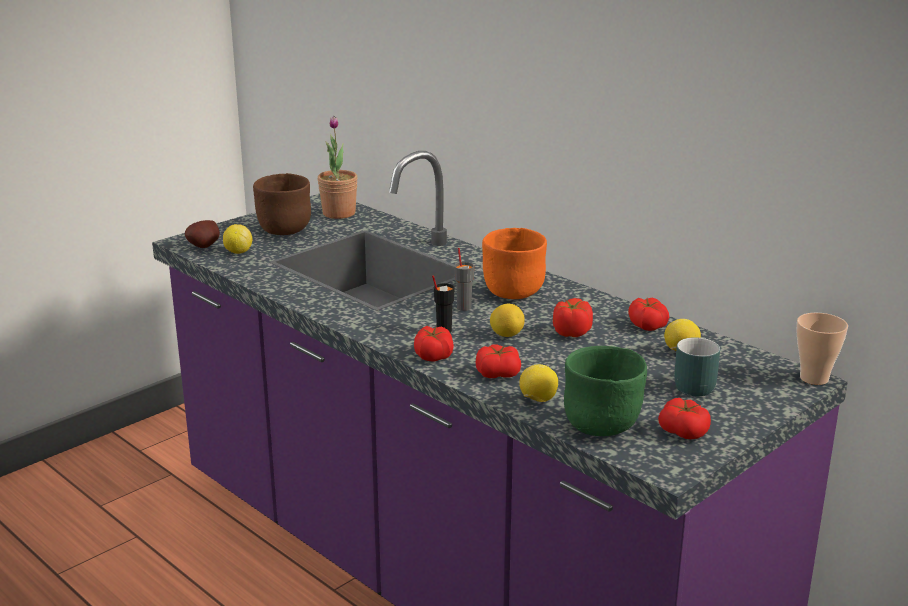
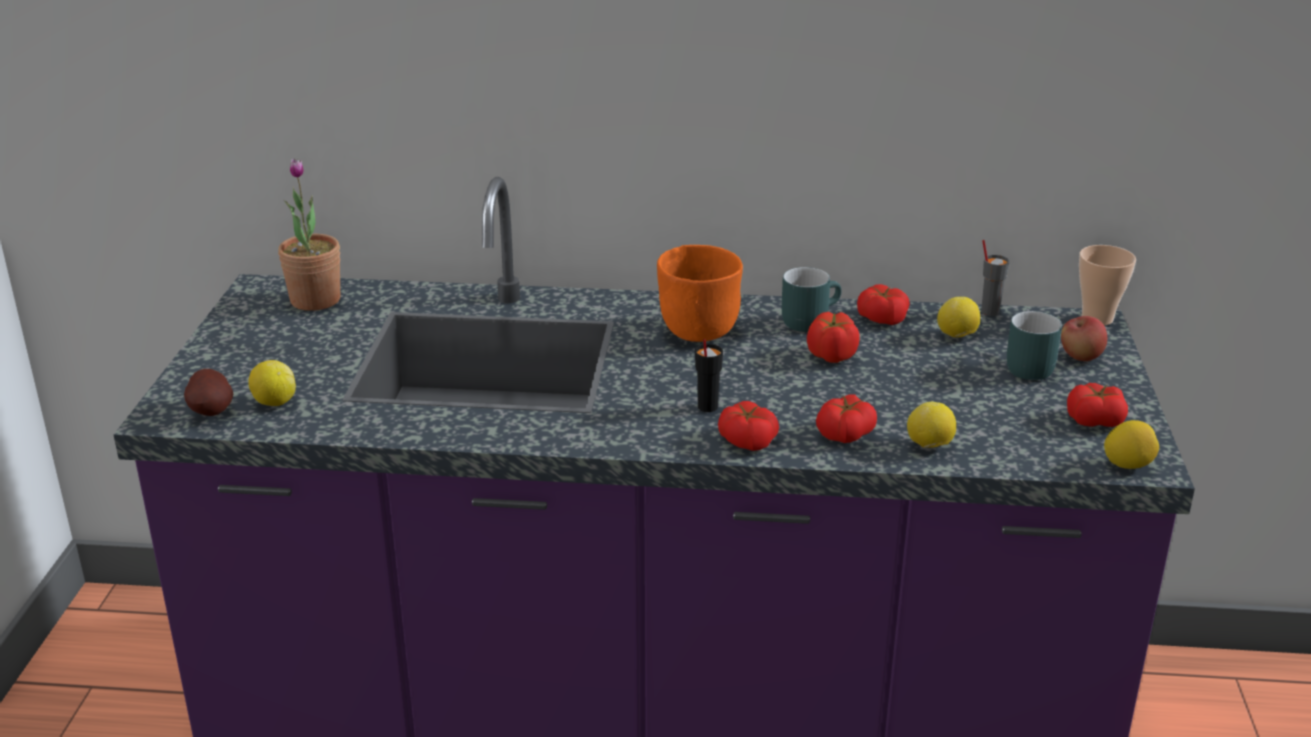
camera: 40 degrees left, 5 degrees up
brown bowl [253,173,311,235] -> none
grey cup [454,248,474,311] -> grey cup moved to [981,240,1010,316]
lemon [490,304,525,337] -> lemon moved to [1104,420,1159,469]
green bowl [564,346,647,436] -> none
none -> turquoise mug [782,267,842,332]
none -> apple [1061,316,1107,361]

